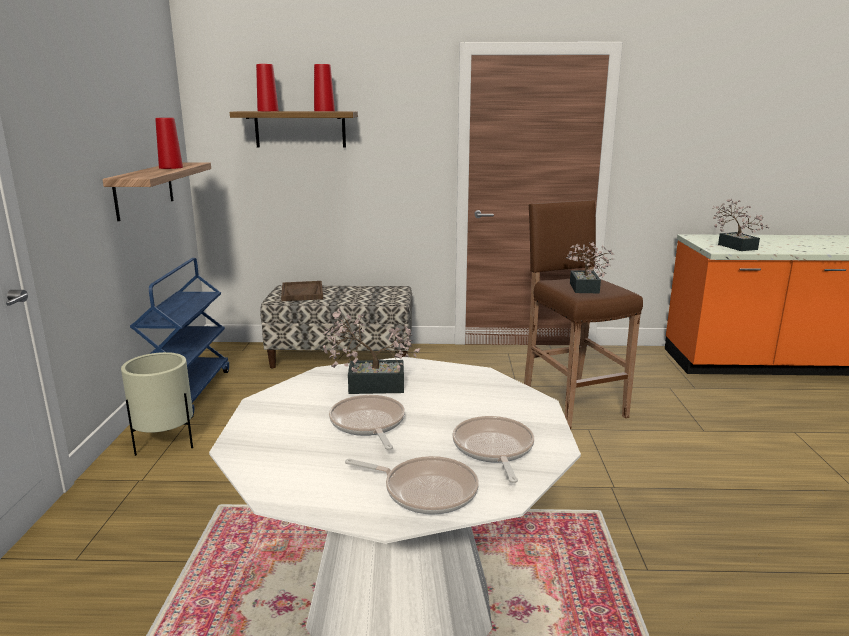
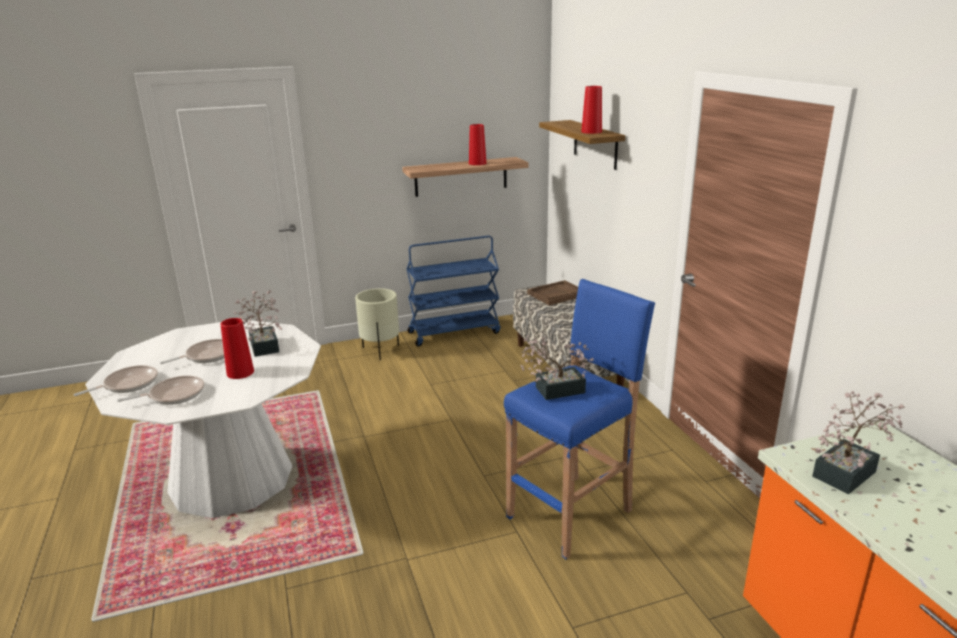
camera: 70 degrees right, 5 degrees up
red vase [256,64,279,111] -> red vase moved to [221,318,254,379]
frying pan [345,456,479,515] -> frying pan turned 135 degrees counterclockwise [74,365,158,396]
brown stool [524,200,643,429] -> blue stool [504,279,655,559]

